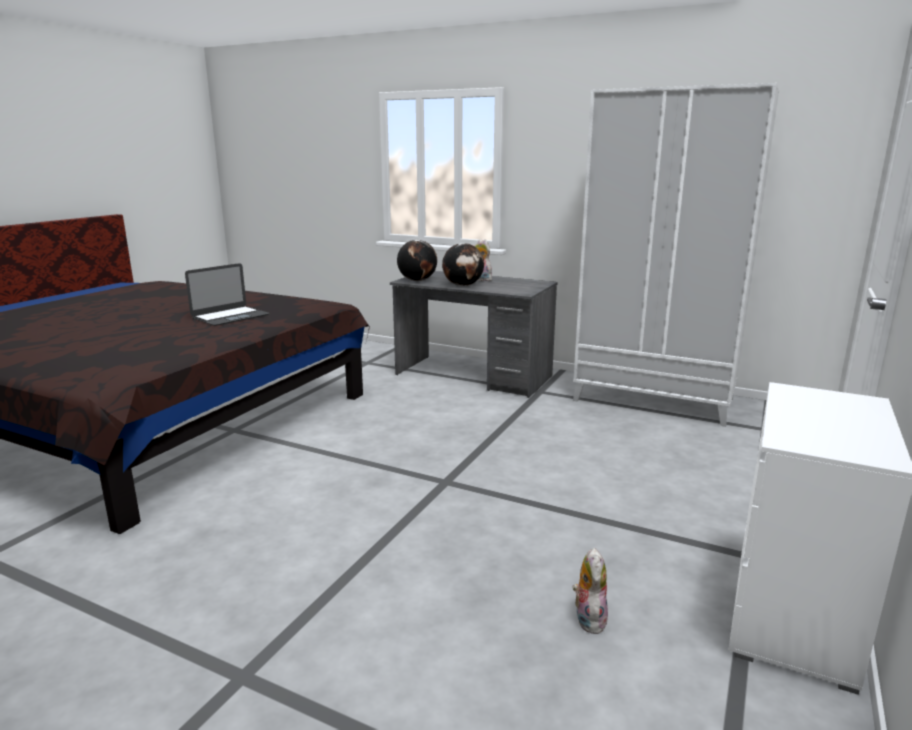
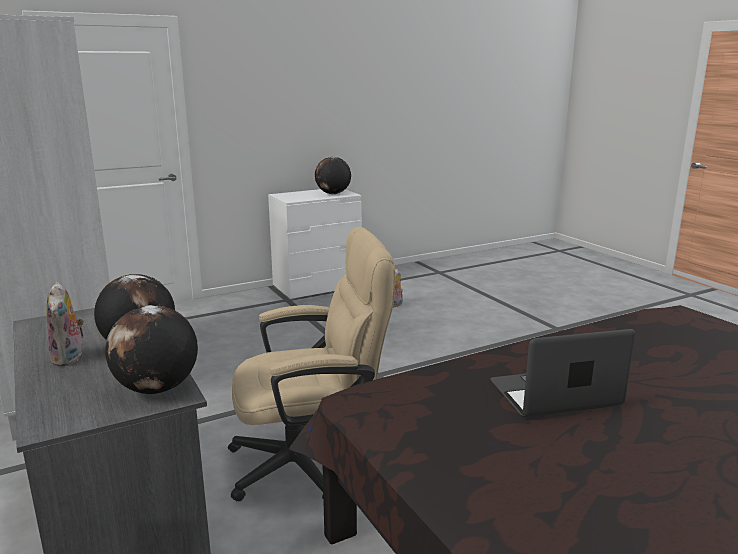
camera: 145 degrees left, 0 degrees up
none -> beige office chair [228,227,395,501]
none -> globe [315,157,351,194]

